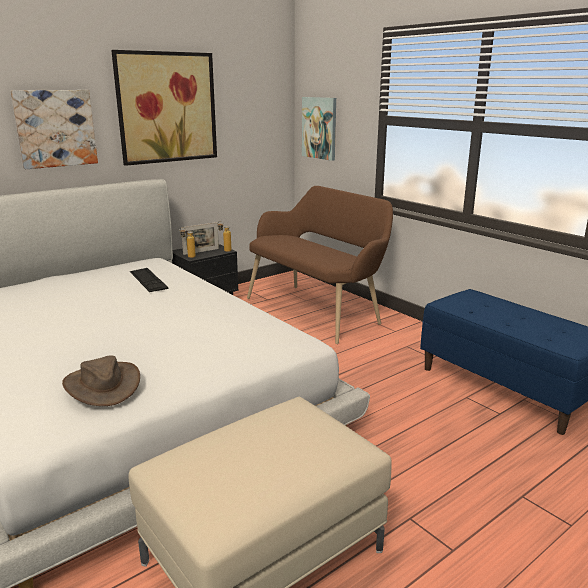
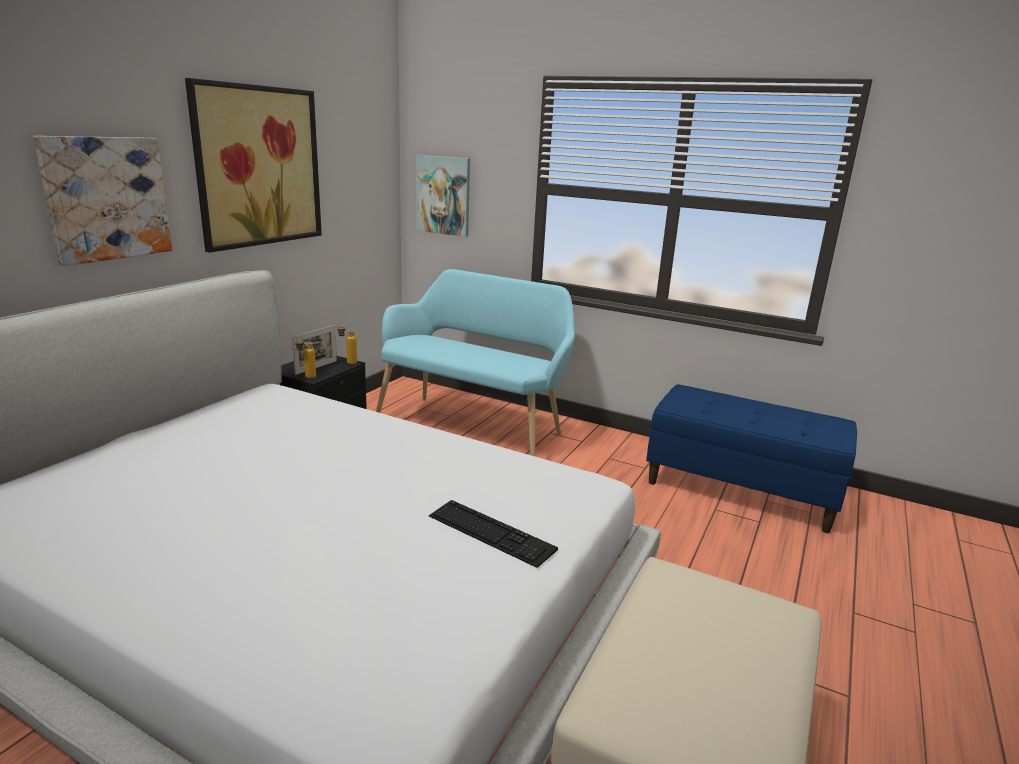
camera: 25 degrees left, 0 degrees up
brown hat [62,355,140,406] -> none
keyboard [130,268,169,292] -> keyboard moved to [429,500,558,568]
brown bench [247,186,393,344] -> turquoise bench [376,269,575,456]

